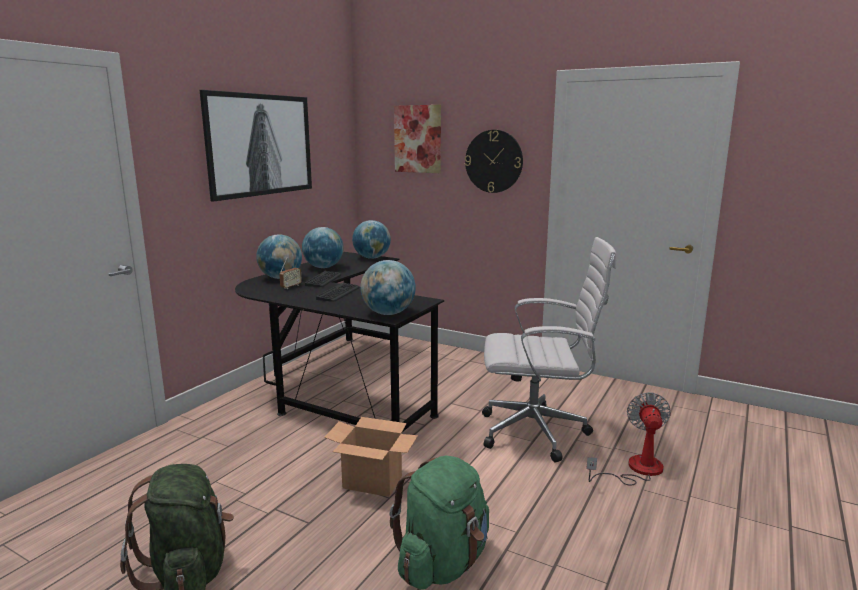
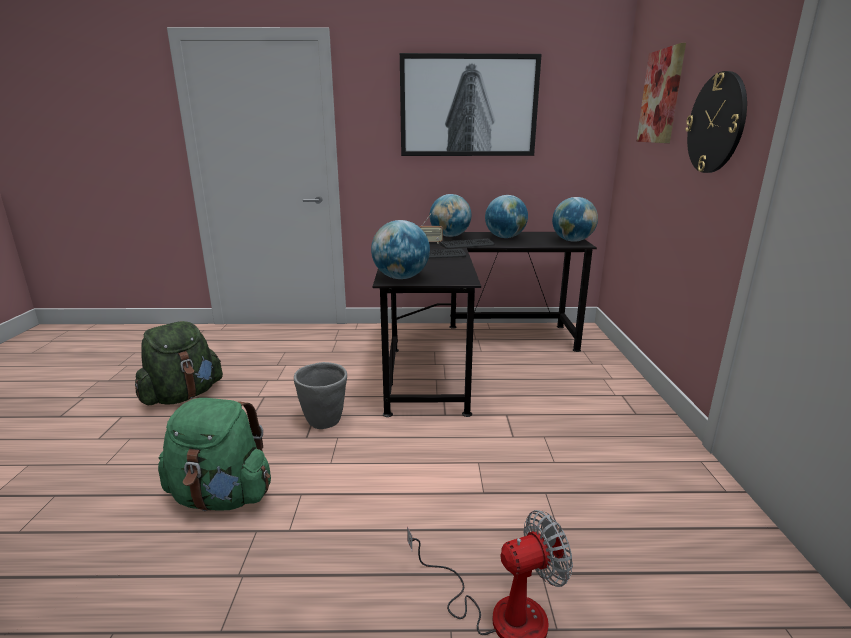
camera: 60 degrees right, 5 degrees up
cardboard box [324,417,418,497] -> grey planter [294,362,347,429]
white office chair [482,237,616,462] -> none

